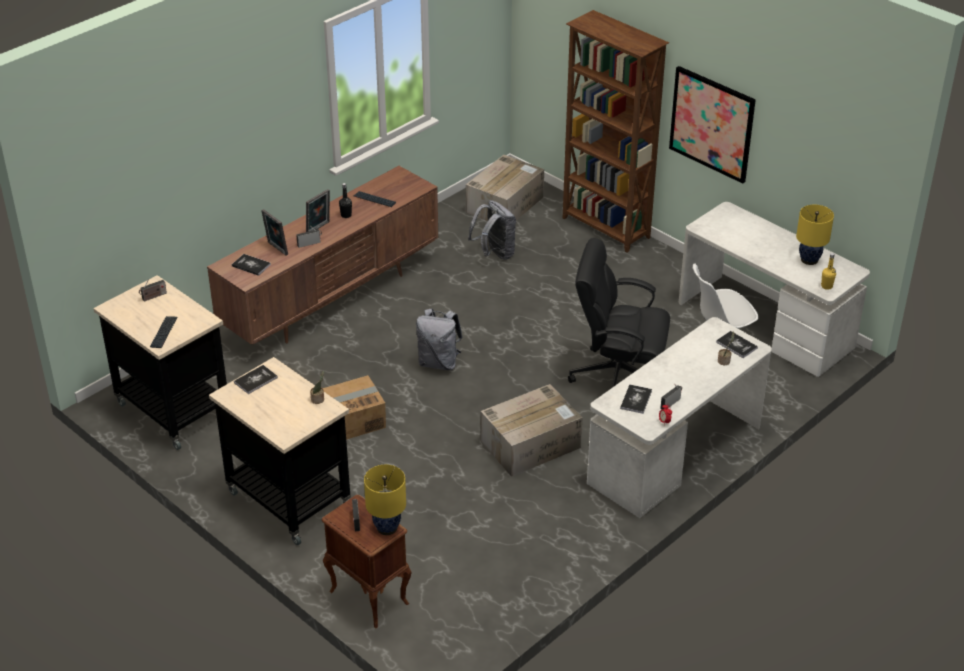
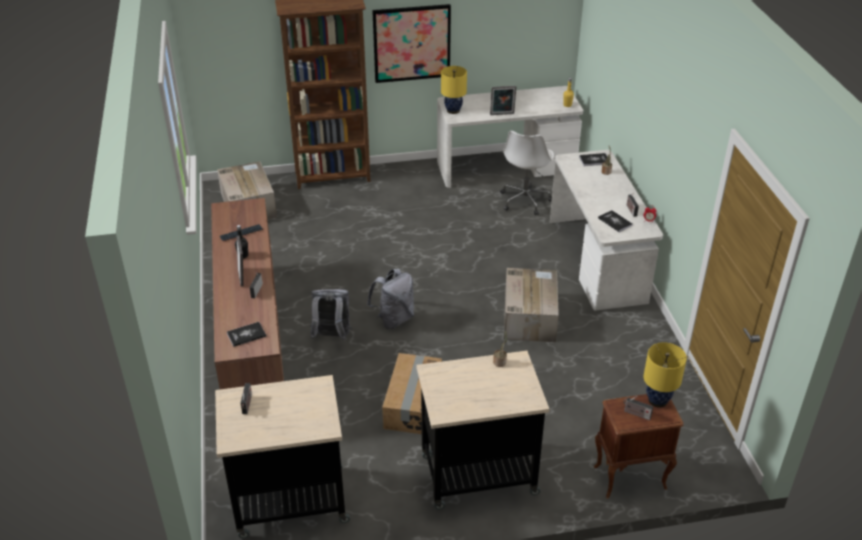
camera: 55 degrees left, 0 degrees up
keyboard [150,316,178,348] -> none
book [234,365,278,394] -> none
picture frame [261,209,288,256] -> picture frame moved to [490,86,516,115]
grey backpack [468,200,516,260] -> grey backpack moved to [310,289,352,341]
black office chair [568,238,670,388] -> none
yellow table lamp [796,205,834,265] -> yellow table lamp moved to [441,66,467,114]

